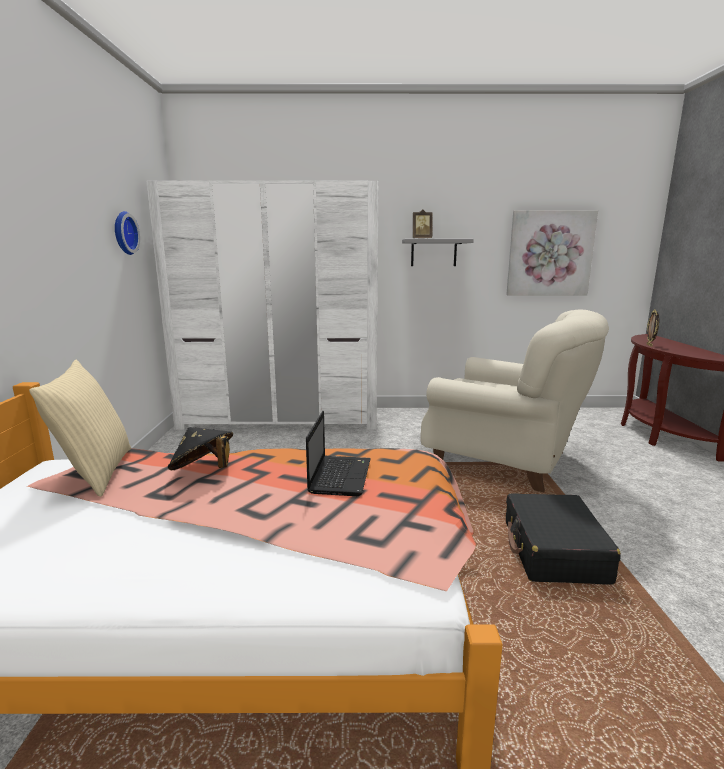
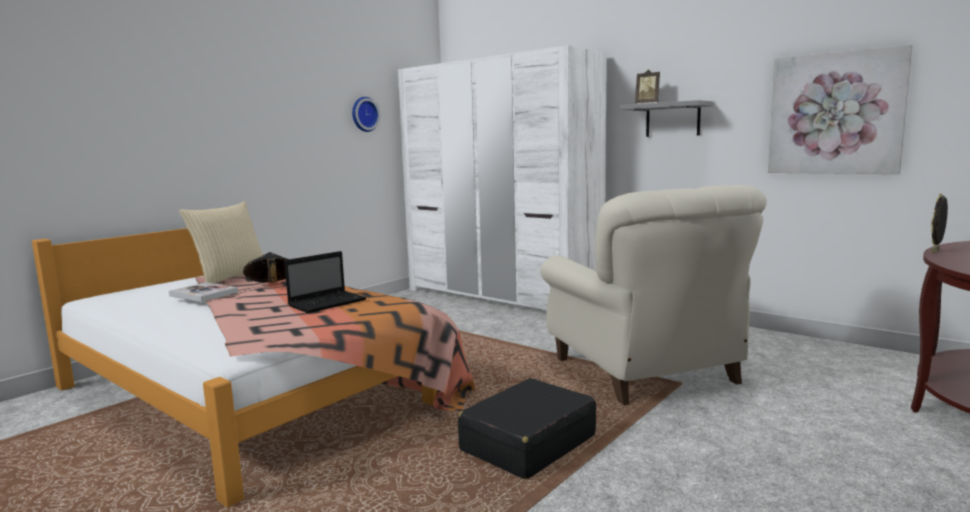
camera: 40 degrees right, 5 degrees down
none -> book [169,282,238,302]

